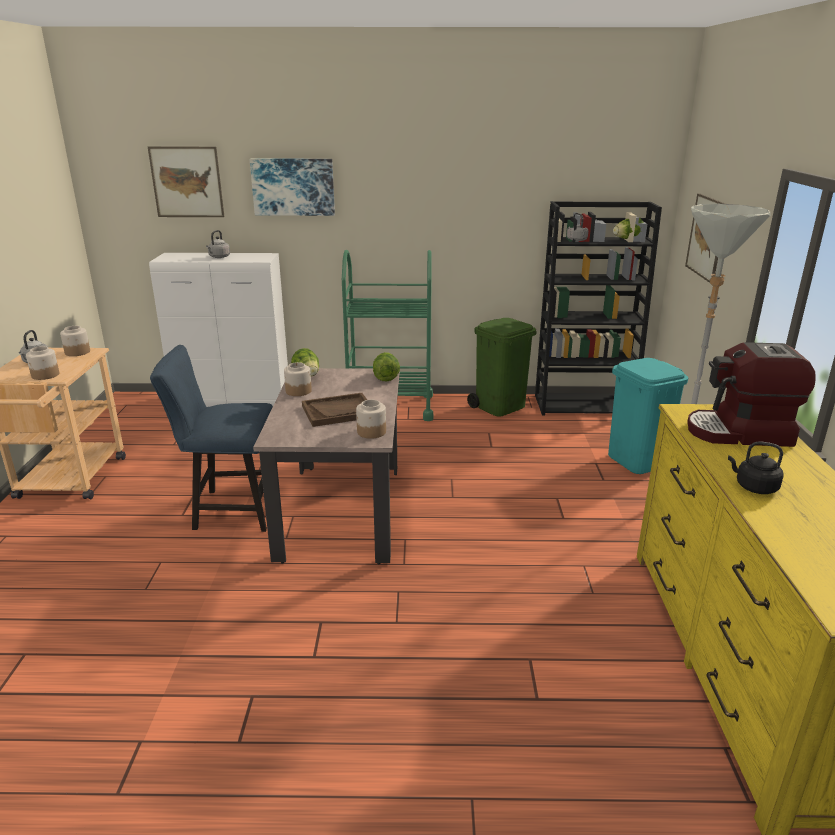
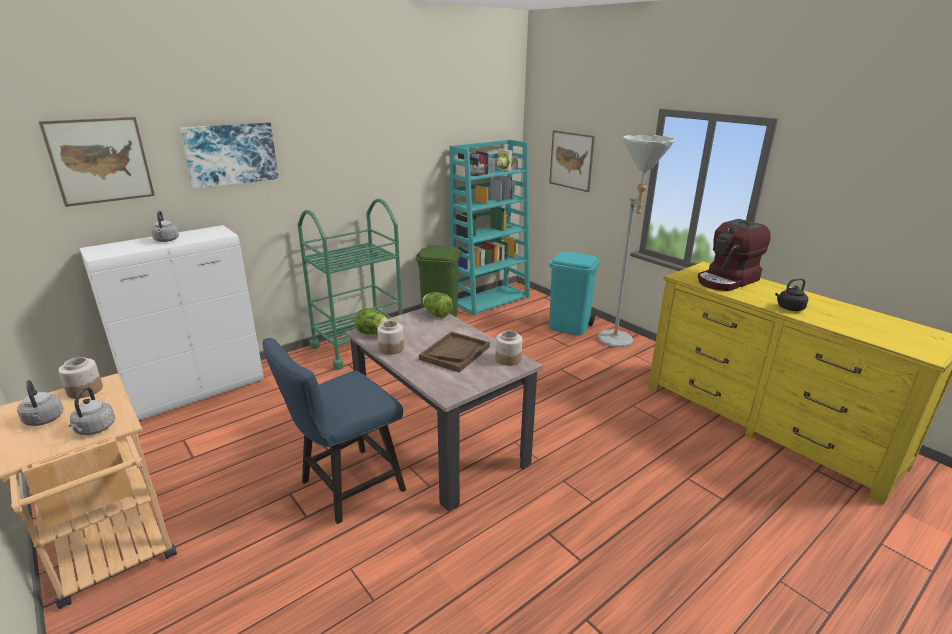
camera: 40 degrees left, 0 degrees up
jar [26,346,59,380] -> grey kettle [68,387,115,435]
black bookcase [535,201,662,416] -> turquoise bookcase [450,140,530,316]

